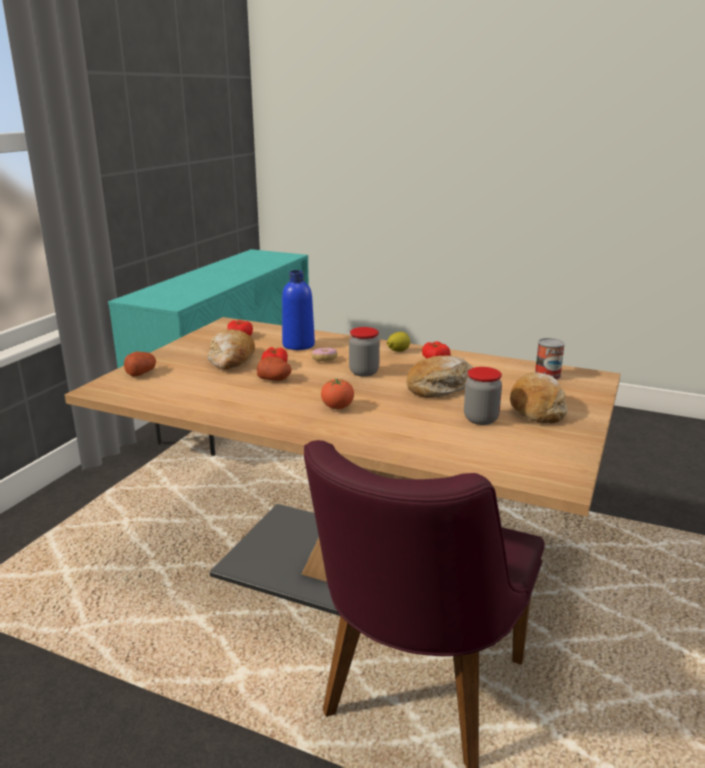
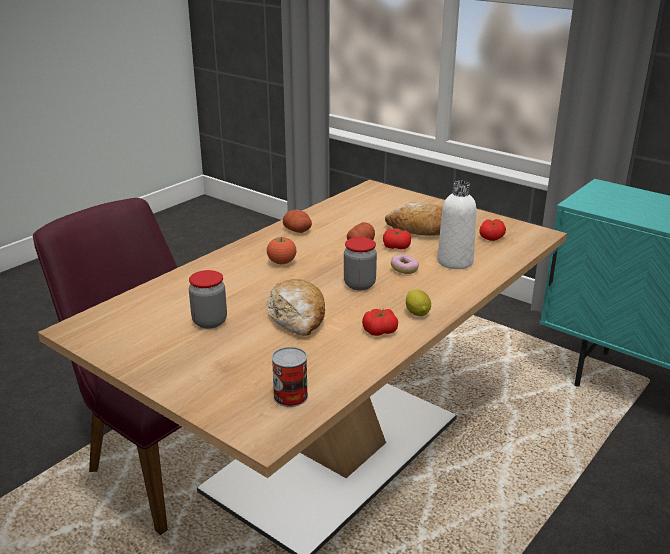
camera: 105 degrees right, 5 degrees up
potato [124,351,156,377] -> potato moved to [283,209,312,233]
blue bottle [282,270,315,350] -> white bottle [437,181,477,269]
bread [510,372,568,423] -> none

